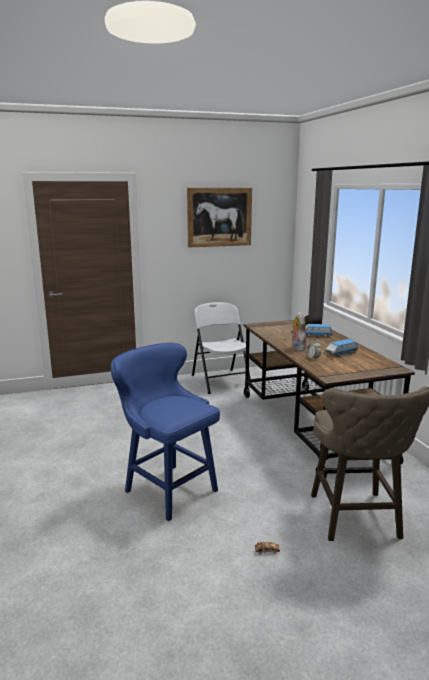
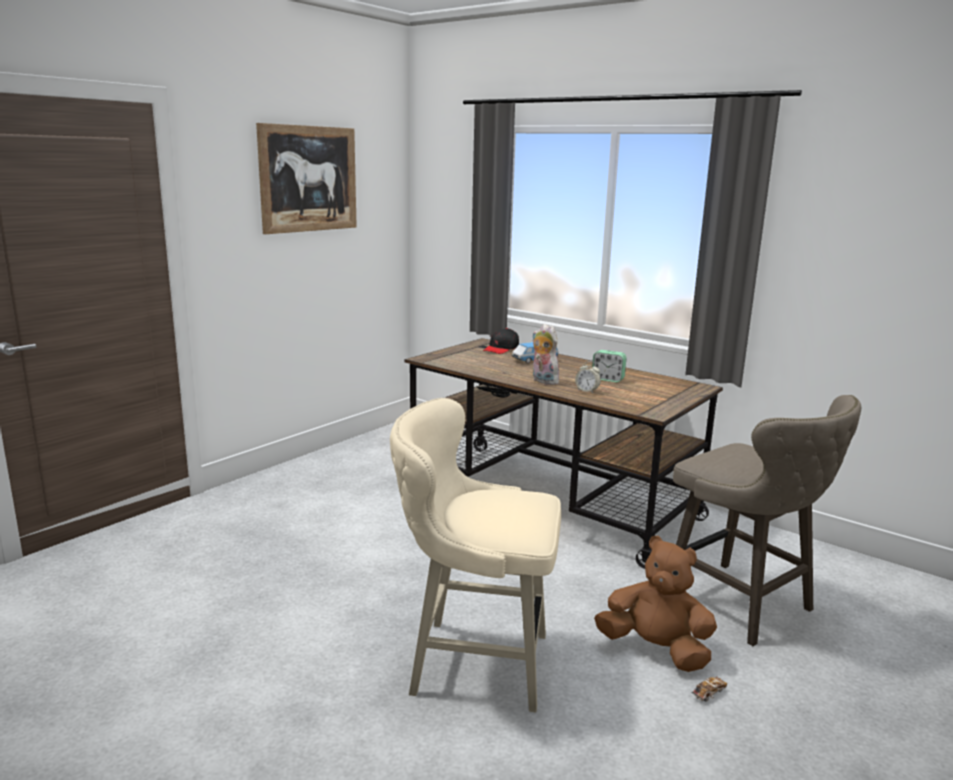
camera: 35 degrees left, 0 degrees up
blue stool [111,342,220,521] -> beige stool [390,398,561,713]
white chair [192,302,251,394] -> none
toy car [325,339,358,357] -> alarm clock [592,350,627,382]
none -> brown plush toy [594,536,717,672]

